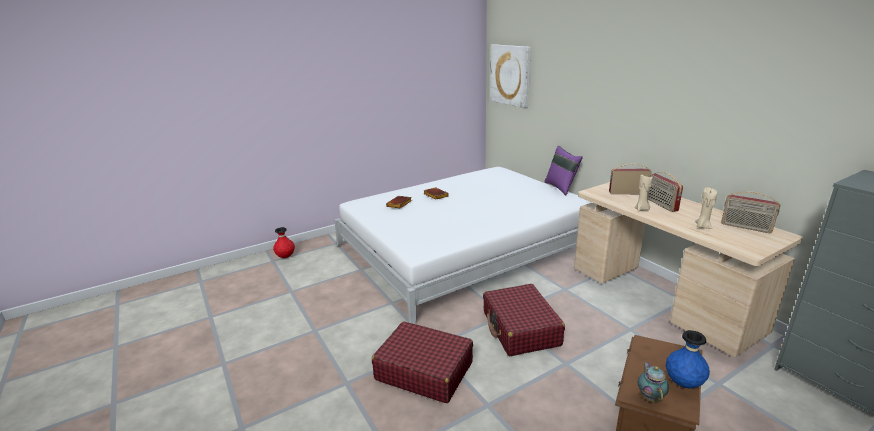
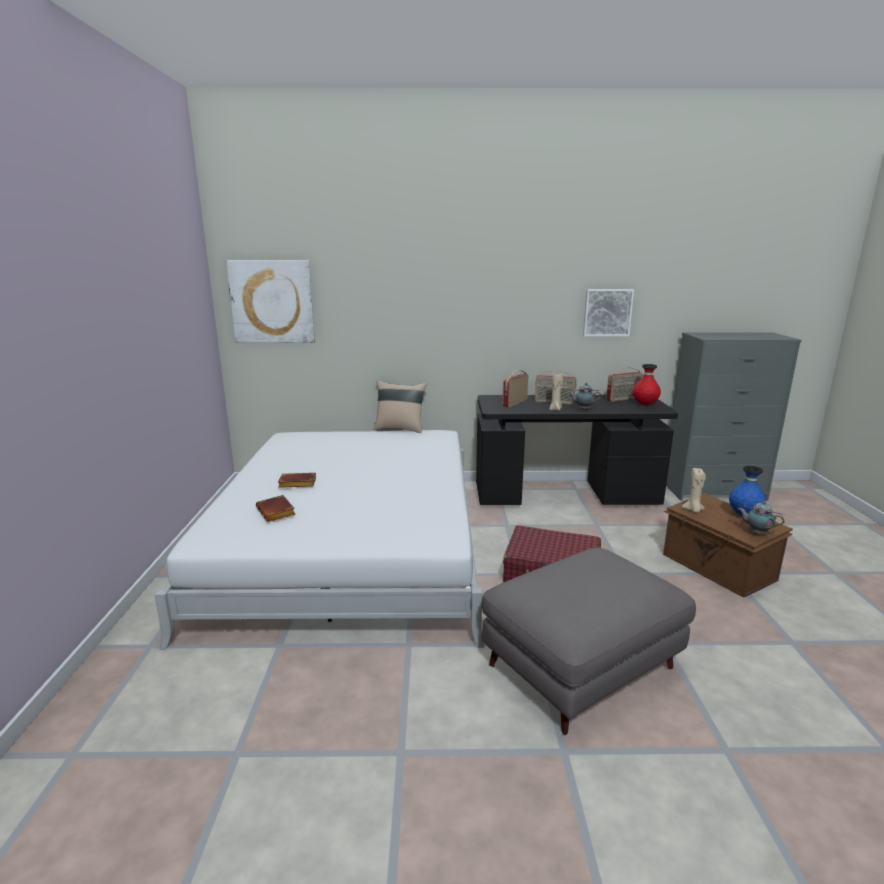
camera: 60 degrees left, 5 degrees down
red vase [273,227,295,258] -> red vase moved to [633,364,661,405]
red suitcase [372,322,473,403] -> grey ottoman [482,548,696,735]
purple pillow [545,146,583,196] -> beige pillow [373,380,427,433]
beige desk [574,182,803,357] -> black desk [476,395,678,505]
beige candle [695,187,717,229] -> beige candle moved to [682,468,706,513]
none -> teapot [568,383,601,410]
none -> picture [583,289,634,336]

